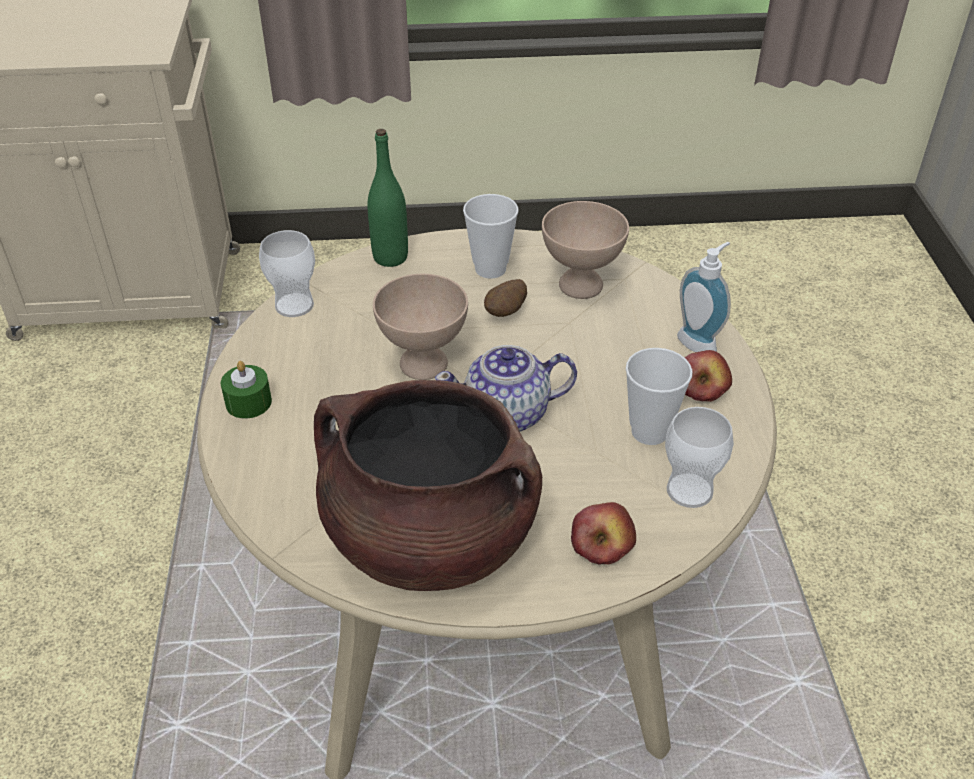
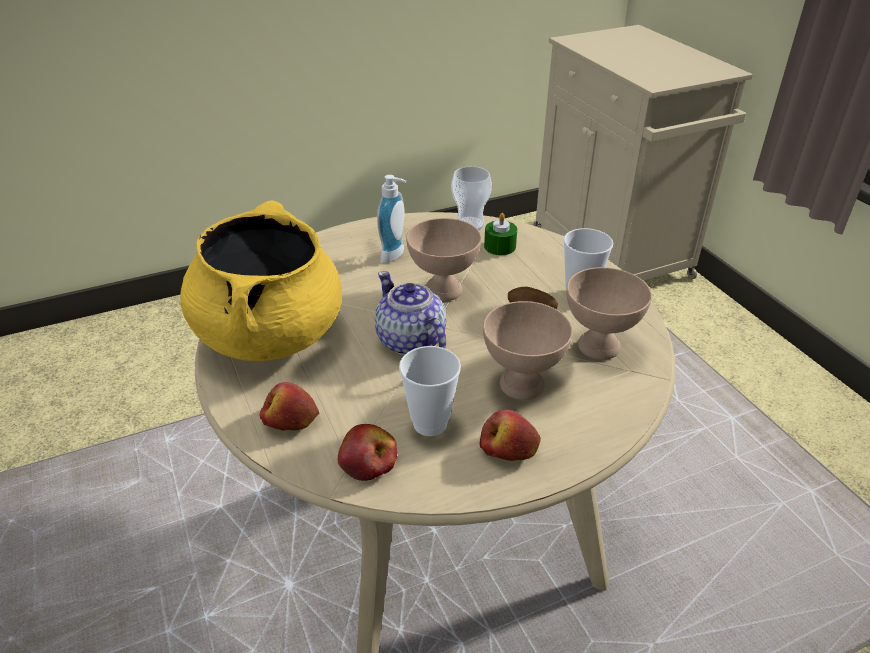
camera: 70 degrees right, 5 degrees down
green candle [221,361,272,419] -> green candle moved to [484,213,517,255]
brown cooking pot [314,380,542,591] -> yellow cooking pot [180,200,342,361]
green bottle [368,129,408,267] -> none
cup [665,407,734,508] -> apple [338,424,397,481]
soap dispenser [677,242,731,352] -> soap dispenser moved to [377,175,406,263]
none -> beige bowl [483,301,573,400]

